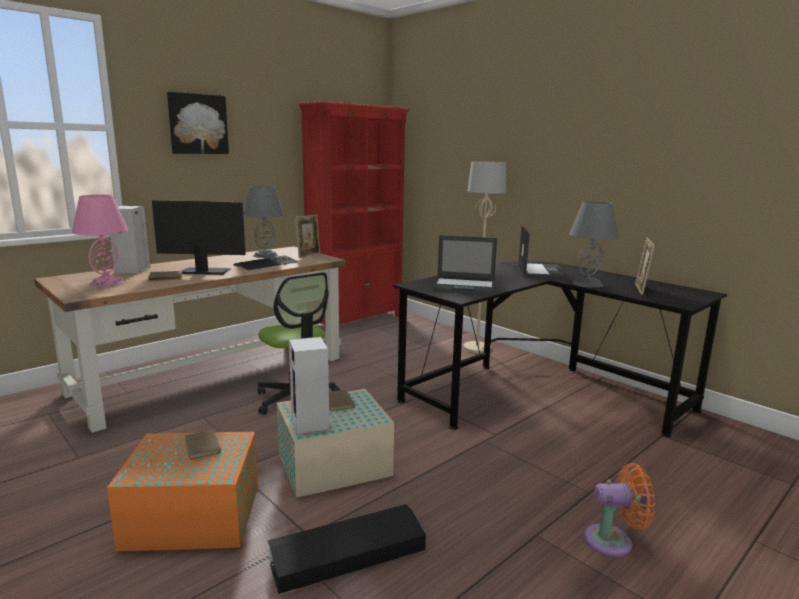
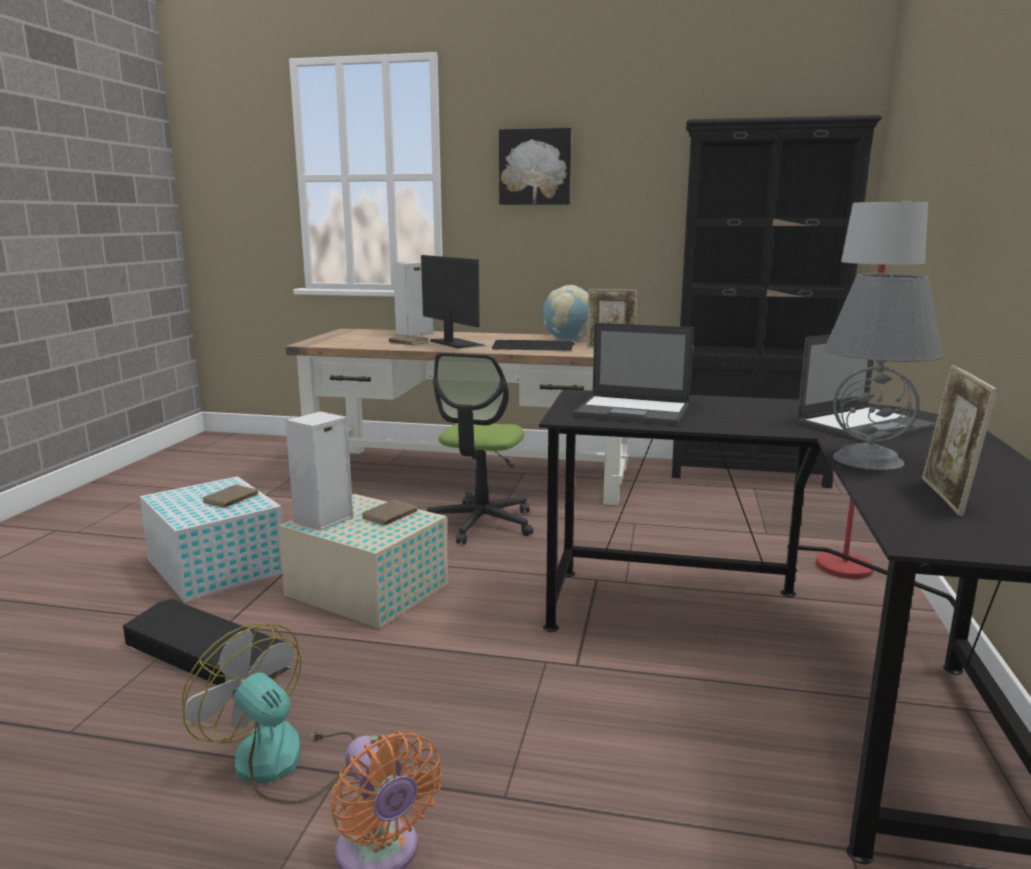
camera: 55 degrees right, 0 degrees up
pink table lamp [72,195,129,287] -> none
orange storage box [107,432,258,551] -> white storage box [140,476,283,602]
grey table lamp [243,186,284,258] -> globe [543,285,588,340]
red bookcase [298,101,410,325] -> black bookcase [672,115,882,488]
laptop [432,235,497,295] -> laptop turned 45 degrees counterclockwise [573,323,694,426]
beige floor lamp [463,162,506,353] -> red floor lamp [816,202,928,579]
picture frame [635,237,655,295] -> picture frame turned 60 degrees counterclockwise [922,365,998,516]
none -> fan [182,623,356,805]

